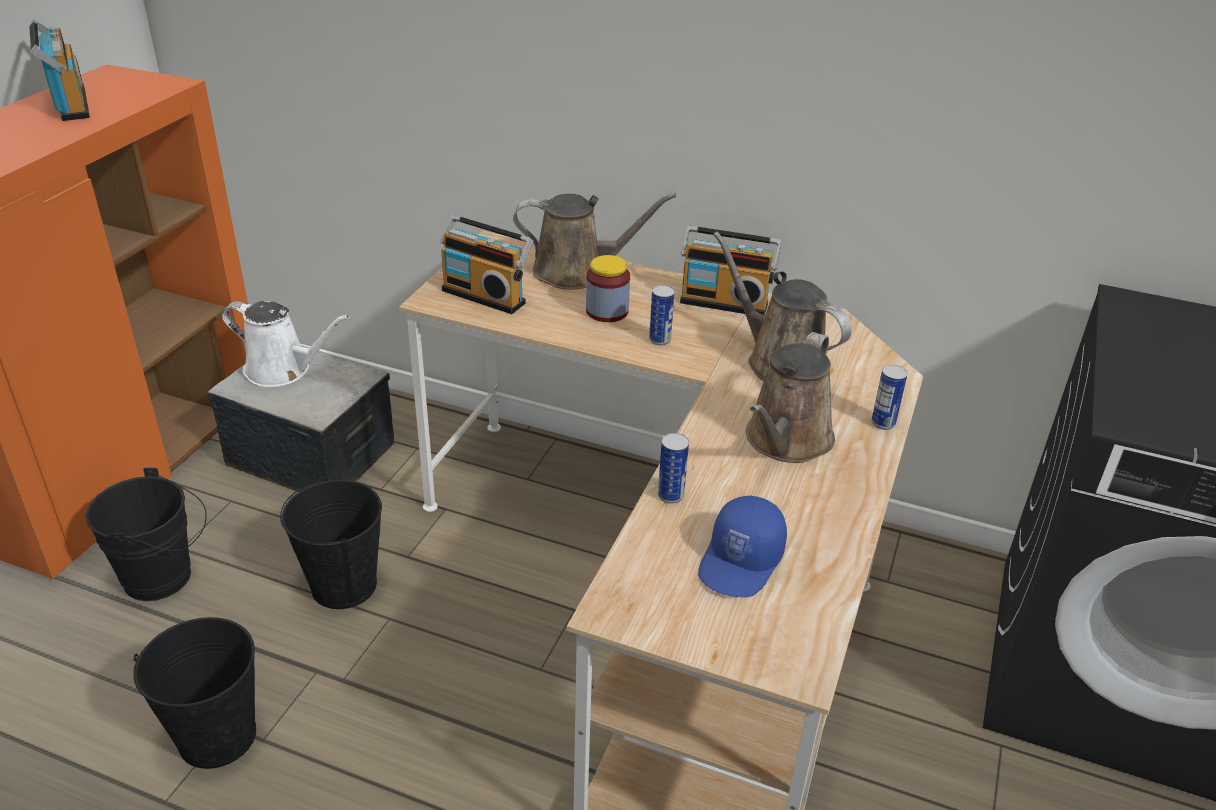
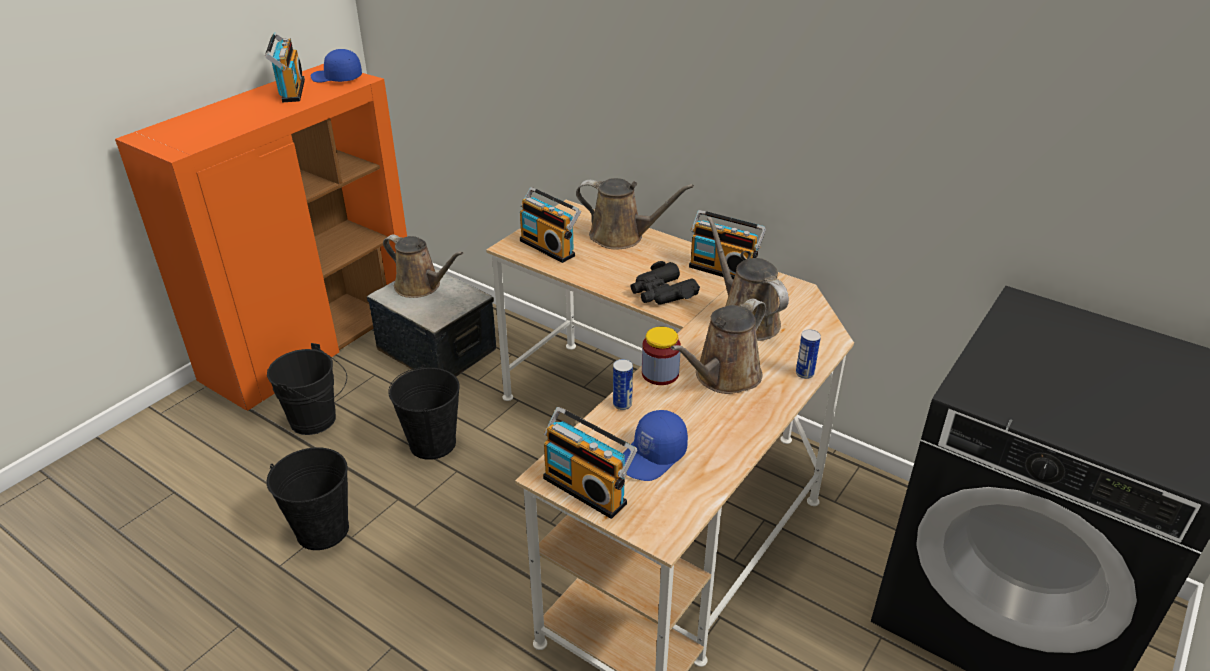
camera: 15 degrees right, 0 degrees up
white watering can [222,301,350,387] -> brown watering can [383,235,463,298]
jar [586,255,630,322] -> jar moved to [642,327,681,385]
can [649,285,675,345] -> black binoculars [630,261,700,305]
none -> blue cap [311,49,362,83]
none -> radio [543,407,637,519]

